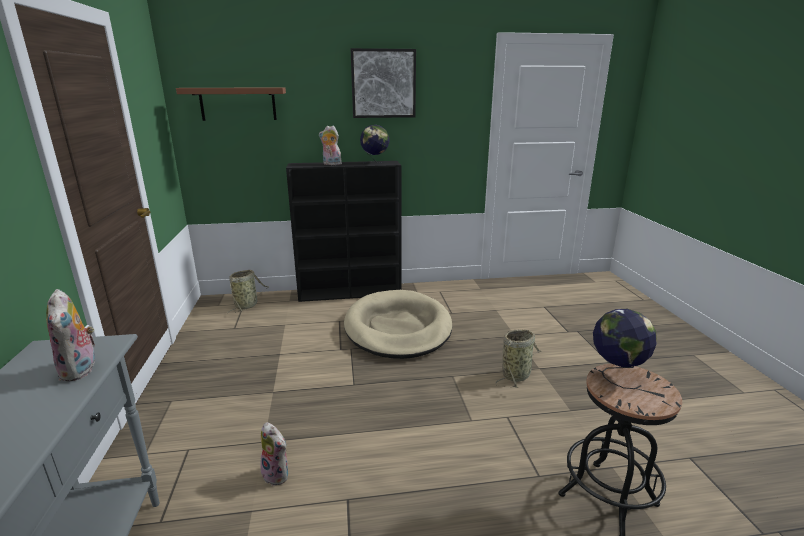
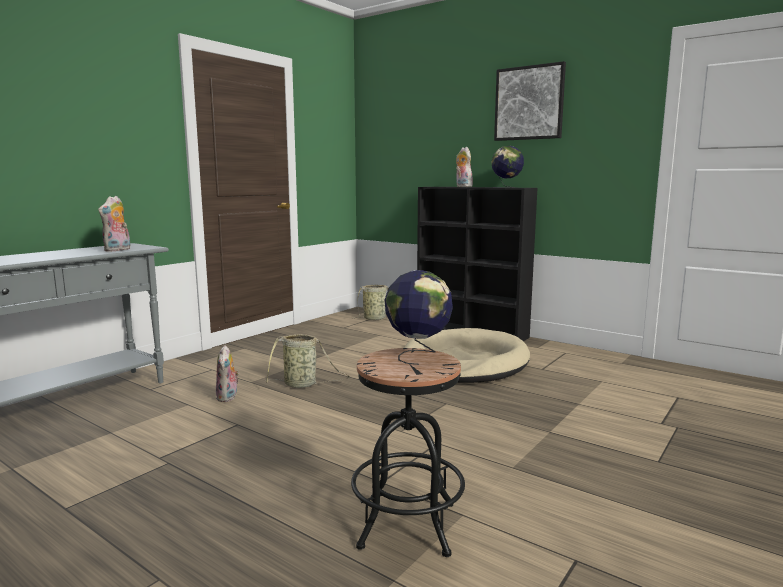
camera: 45 degrees right, 10 degrees down
brown shelf [176,88,286,121] -> none
basket [495,330,541,388] -> basket moved to [265,334,350,388]

